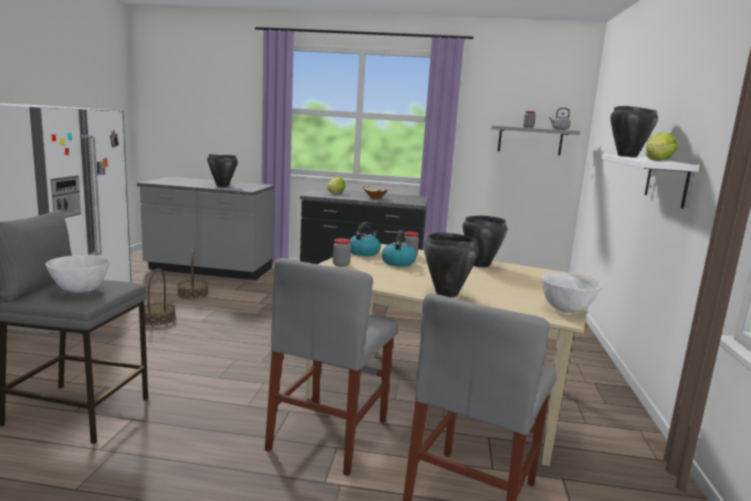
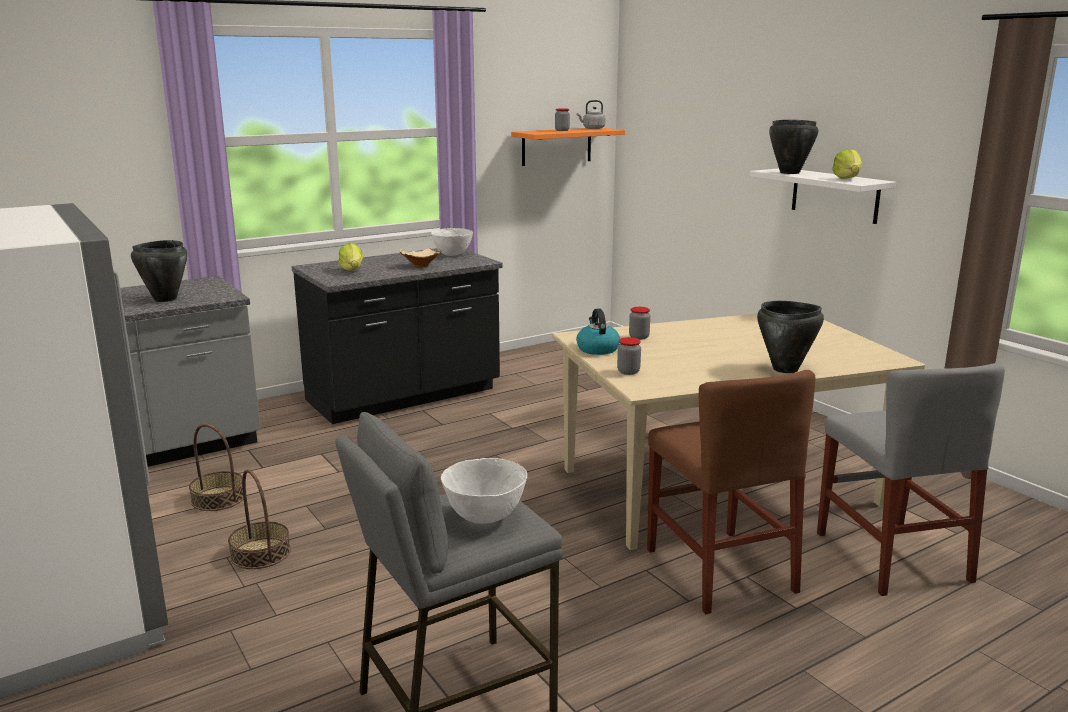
camera: 40 degrees left, 5 degrees up
grey chair [265,258,398,476] -> brown chair [647,370,815,614]
kettle [382,230,416,267] -> none
black cooking pot [463,216,507,267] -> none
grey shelf [491,126,580,156] -> orange shelf [511,128,625,166]
white bowl [542,273,602,312] -> white bowl moved to [431,228,473,256]

